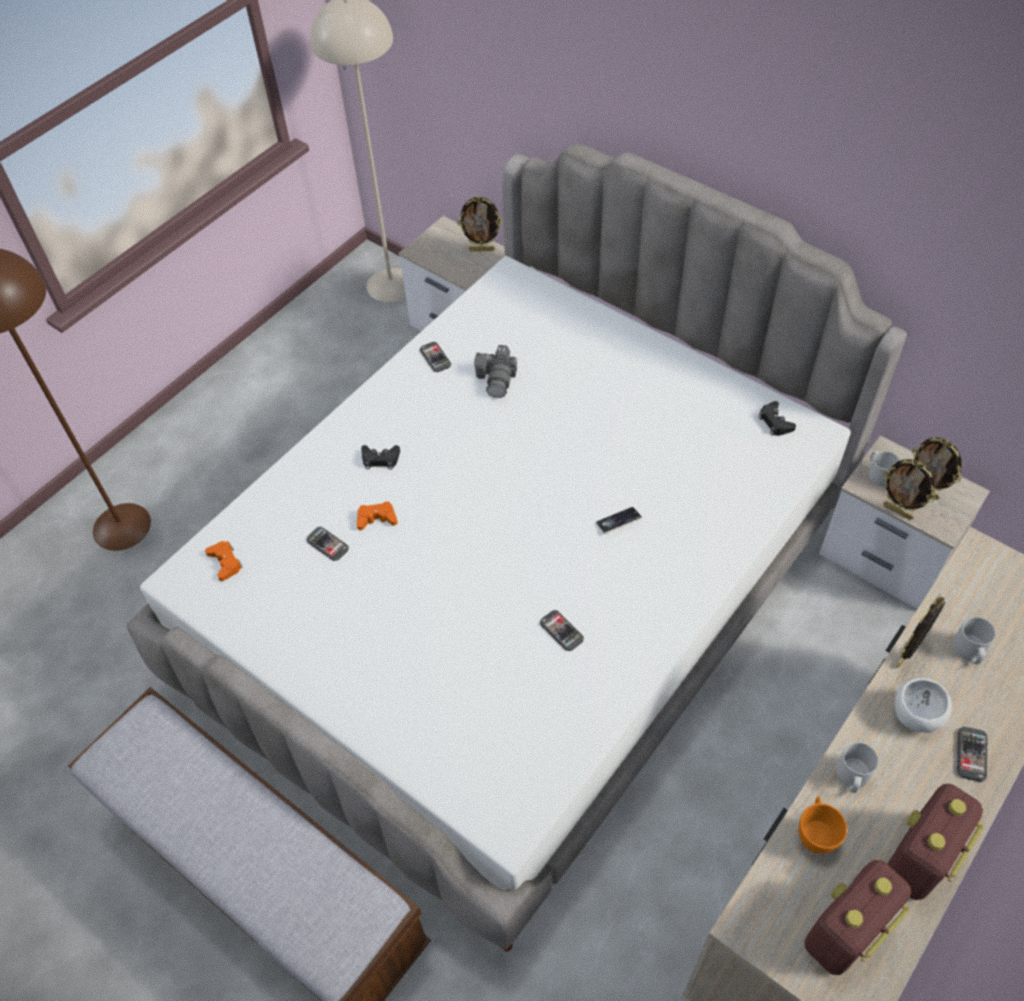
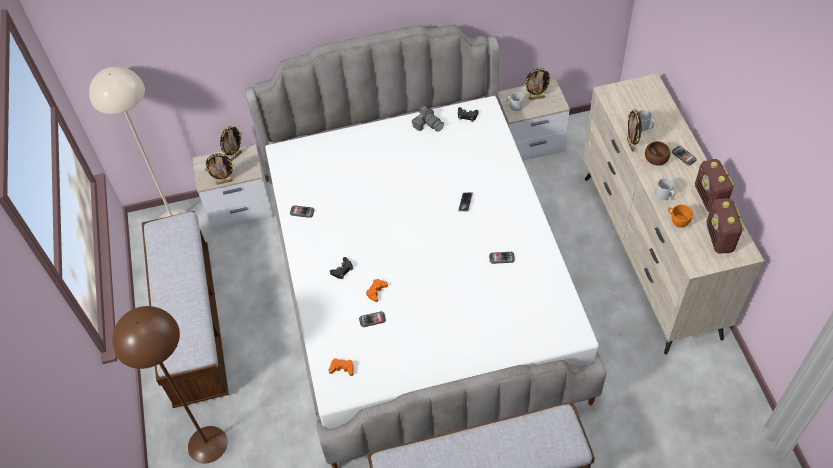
camera: 50 degrees left, 0 degrees up
camera [474,345,517,398] -> camera moved to [412,106,444,132]
picture frame [883,459,936,520] -> picture frame moved to [205,153,235,185]
white bowl [894,678,952,733] -> brown bowl [645,141,670,165]
none -> bench [142,211,229,408]

